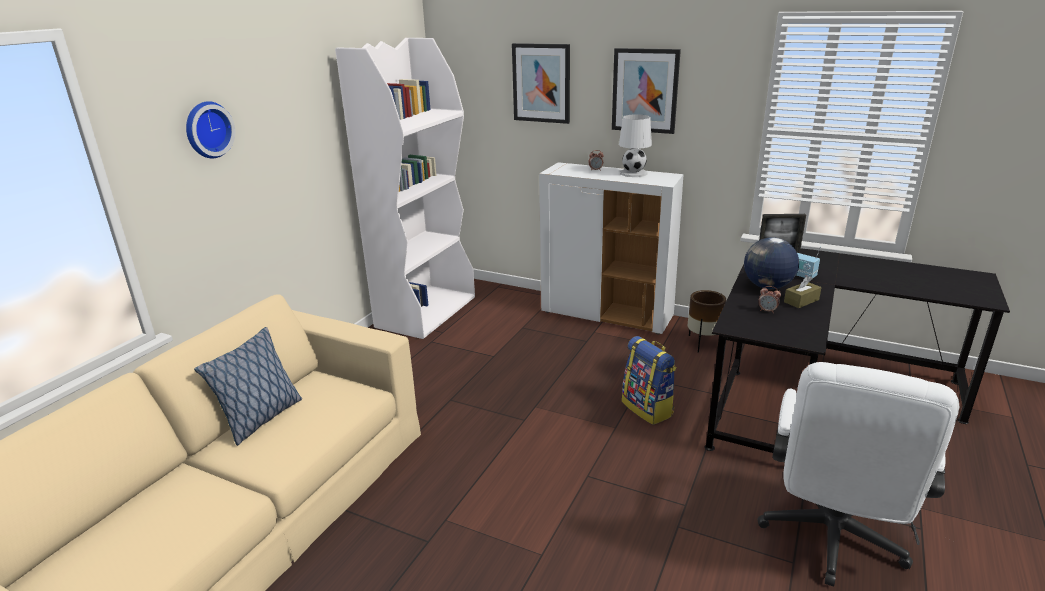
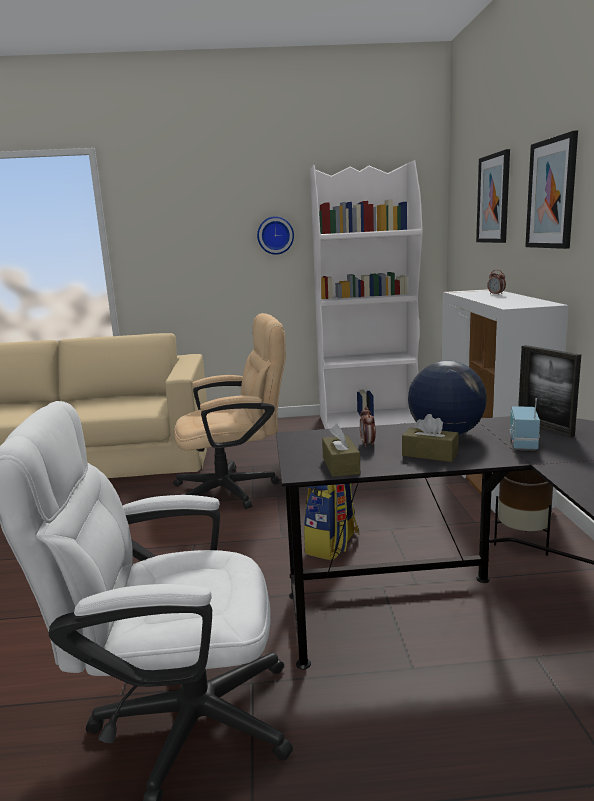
camera: 60 degrees right, 10 degrees down
wall clock [186,101,235,158] -> wall clock moved to [257,216,294,255]
pillow [194,327,302,446] -> none
white table lamp [619,114,652,177] -> none
none -> beige office chair [173,313,286,509]
none -> brown tissue box [322,424,360,477]

